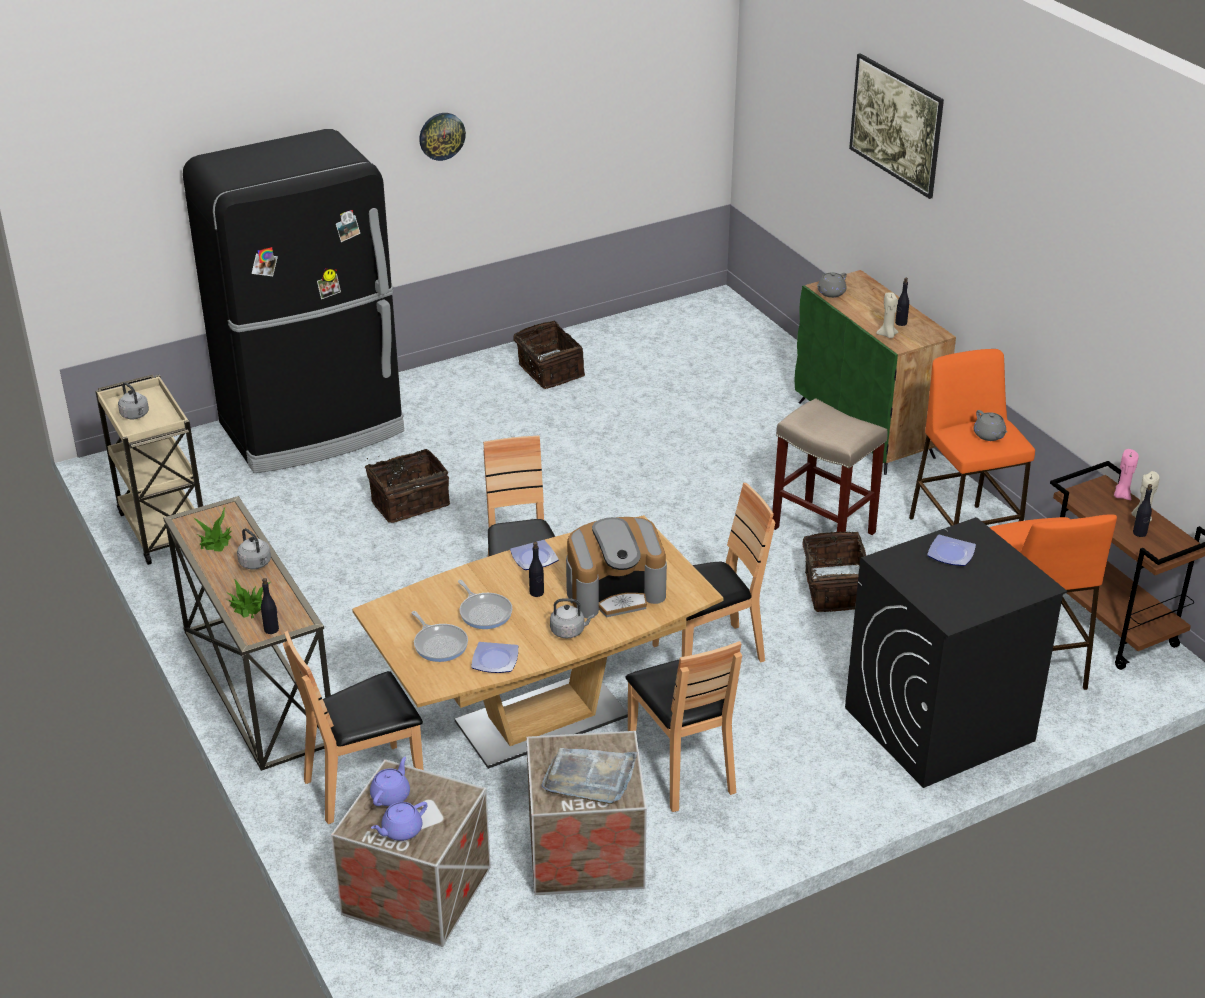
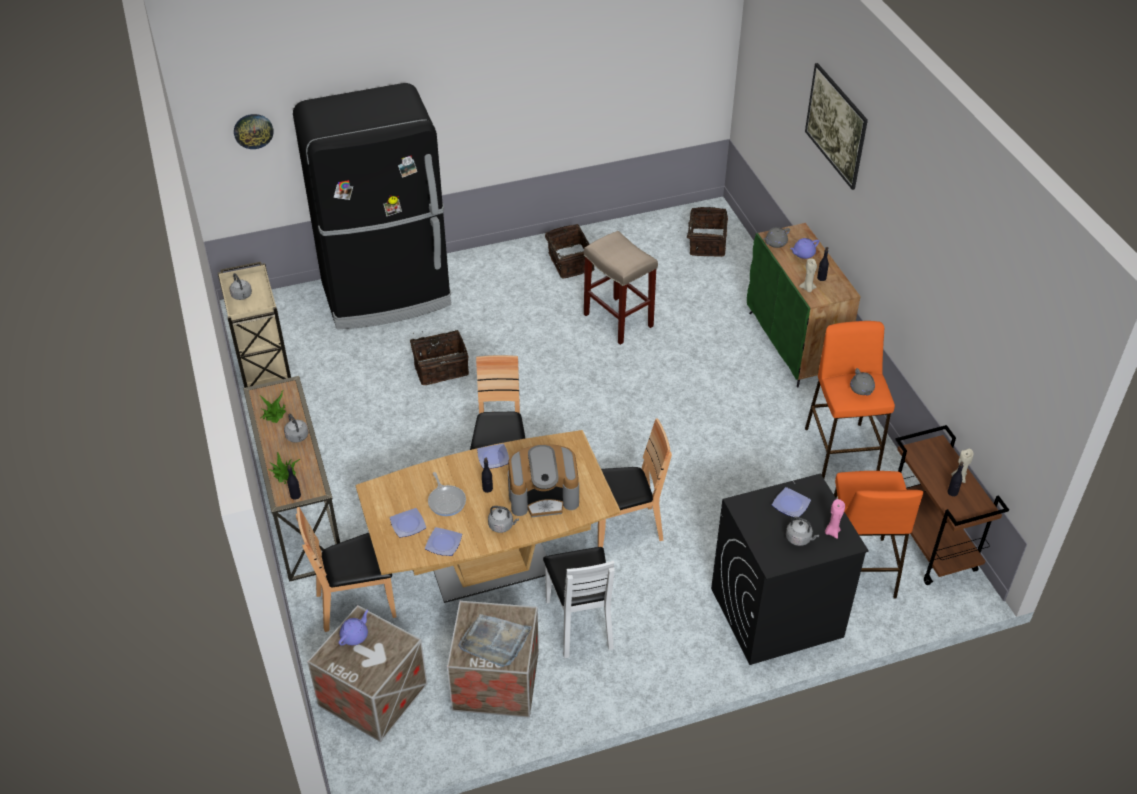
camera: 10 degrees right, 10 degrees up
purple teapot [371,802,427,841] -> purple teapot moved to [790,238,819,259]
frying pan [412,611,468,662] -> plate [390,508,426,538]
wall clock [419,113,466,161] -> wall clock moved to [234,114,274,149]
brown chair [625,641,742,812] -> white chair [543,547,615,658]
beige stool [772,398,888,535] -> beige stool moved to [584,231,658,345]
basket [795,531,866,612] -> basket moved to [687,207,728,257]
pink candle [1114,449,1139,500] -> pink candle moved to [825,499,845,539]
none -> grey kettle [786,517,819,546]

